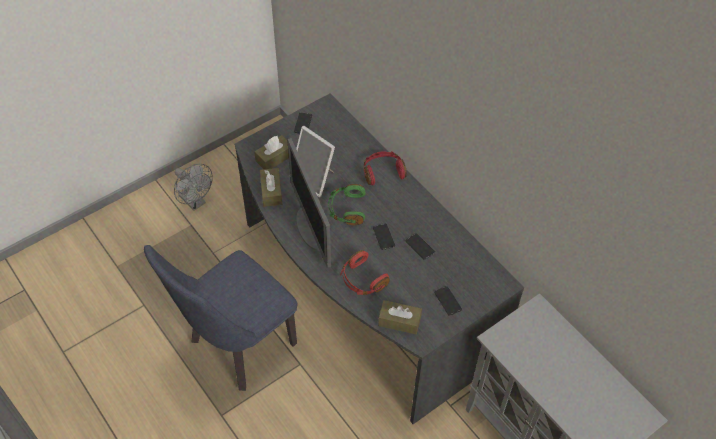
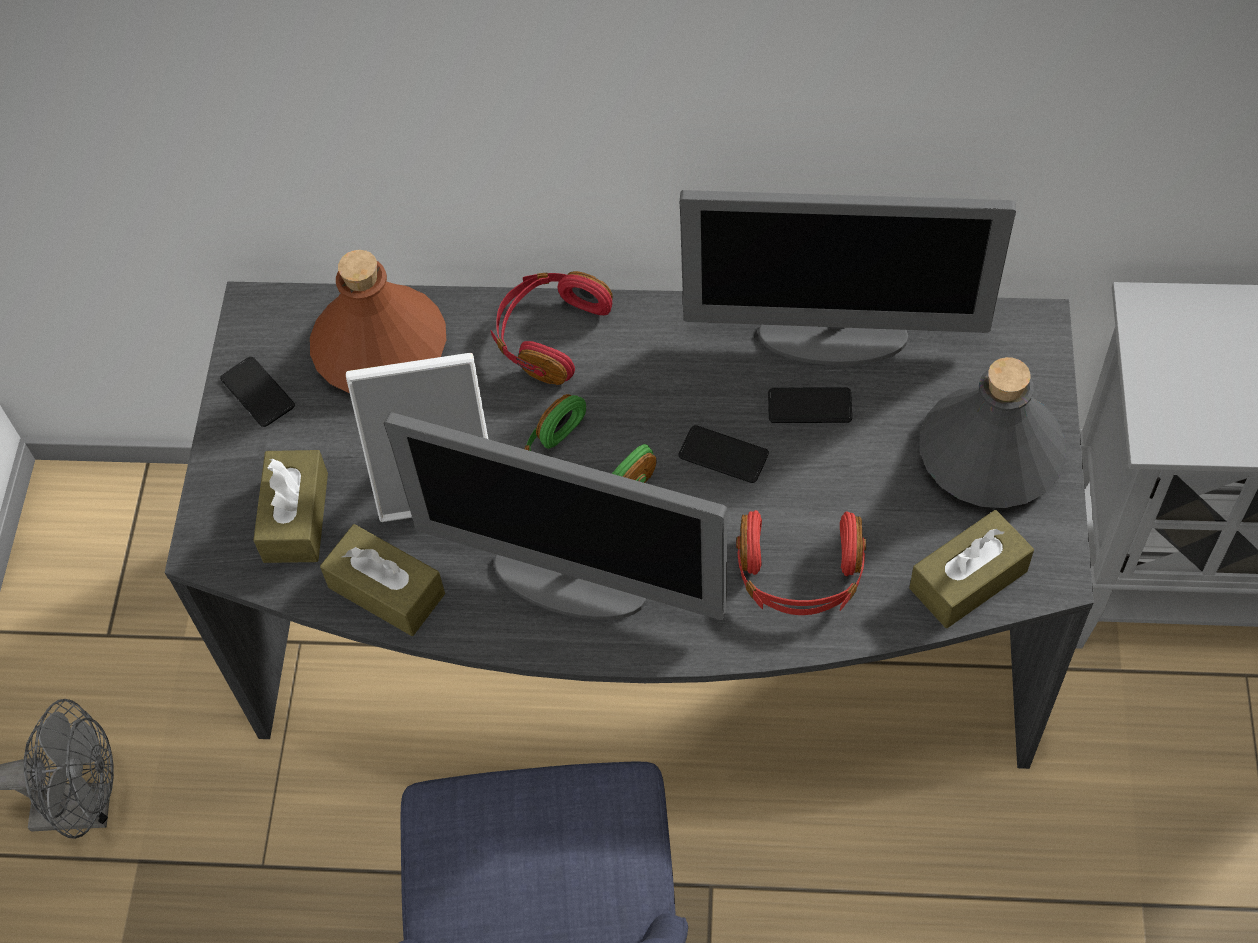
camera: 45 degrees left, 5 degrees up
phone [434,286,462,316] -> grey bottle [920,357,1066,508]
none -> brown bottle [310,250,446,393]
none -> monitor [680,190,1016,365]

